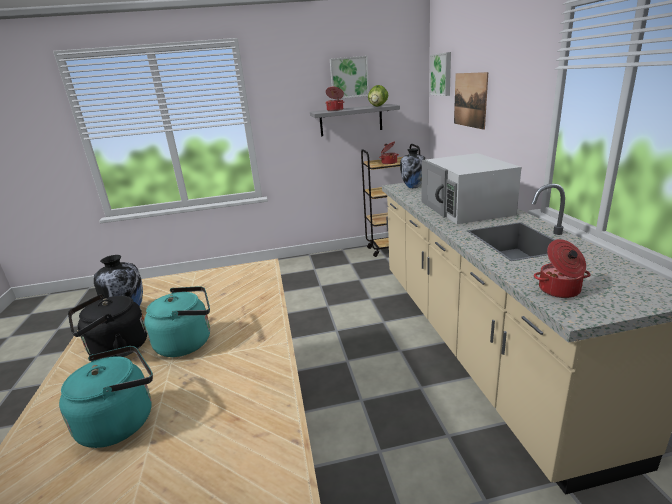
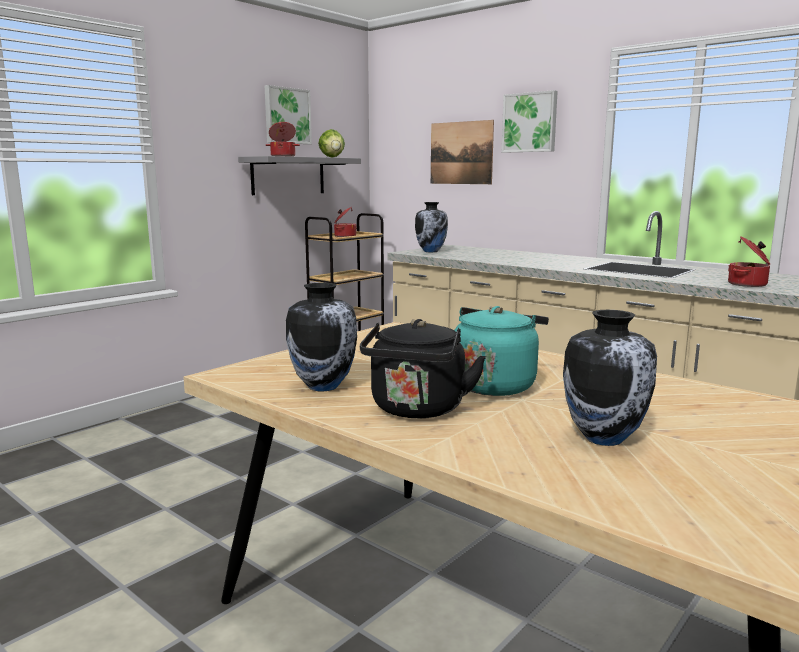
camera: 40 degrees left, 10 degrees down
turquoise kettle [59,346,153,448] -> vase [563,310,657,446]
white microwave [422,153,522,224] -> none
picture [430,52,451,96] -> picture moved to [502,90,558,153]

